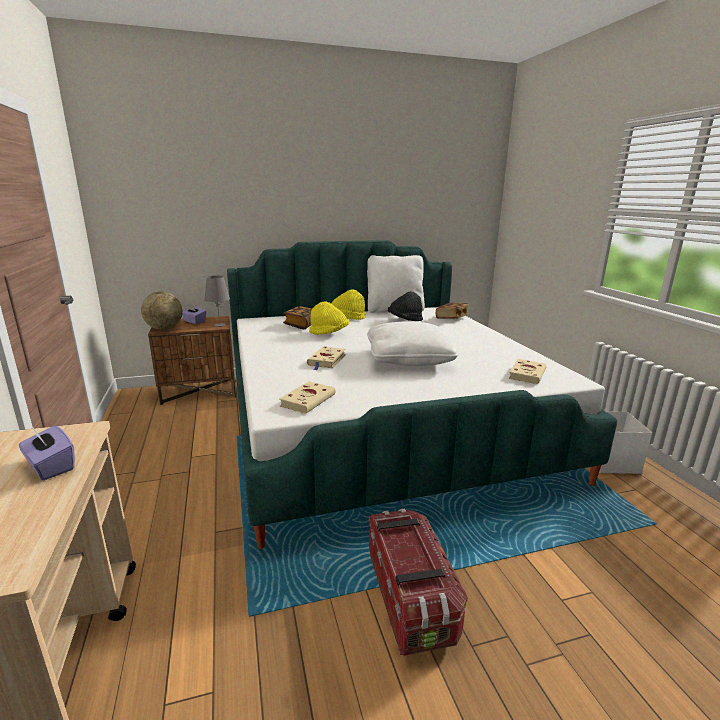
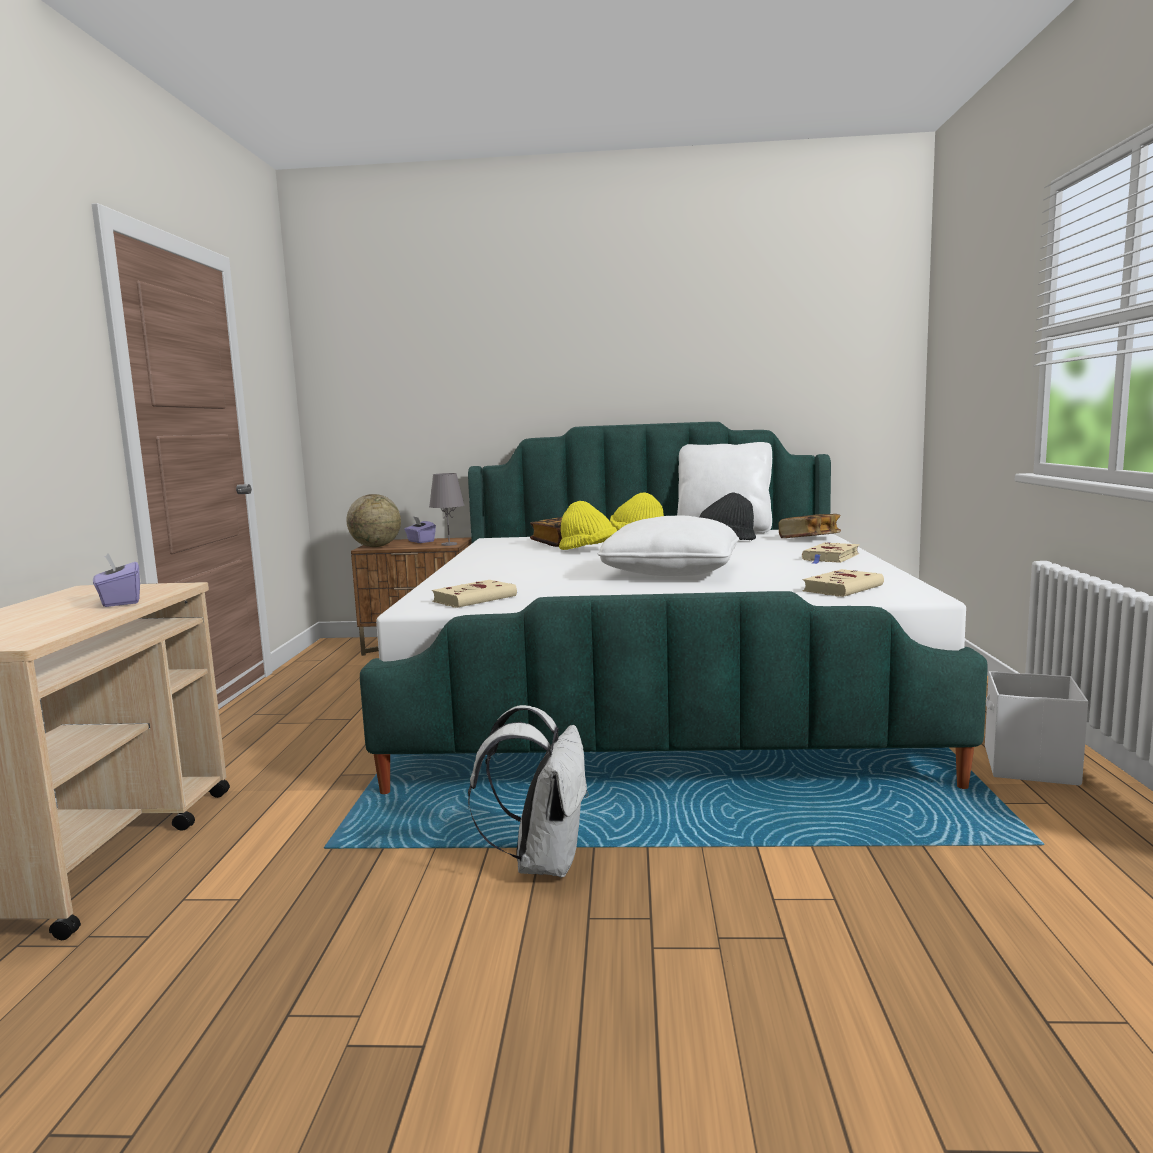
camera: 20 degrees right, 10 degrees down
beige book [307,347,346,370] -> beige book moved to [802,542,860,564]
storage box [369,508,468,656] -> white backpack [468,705,589,878]

